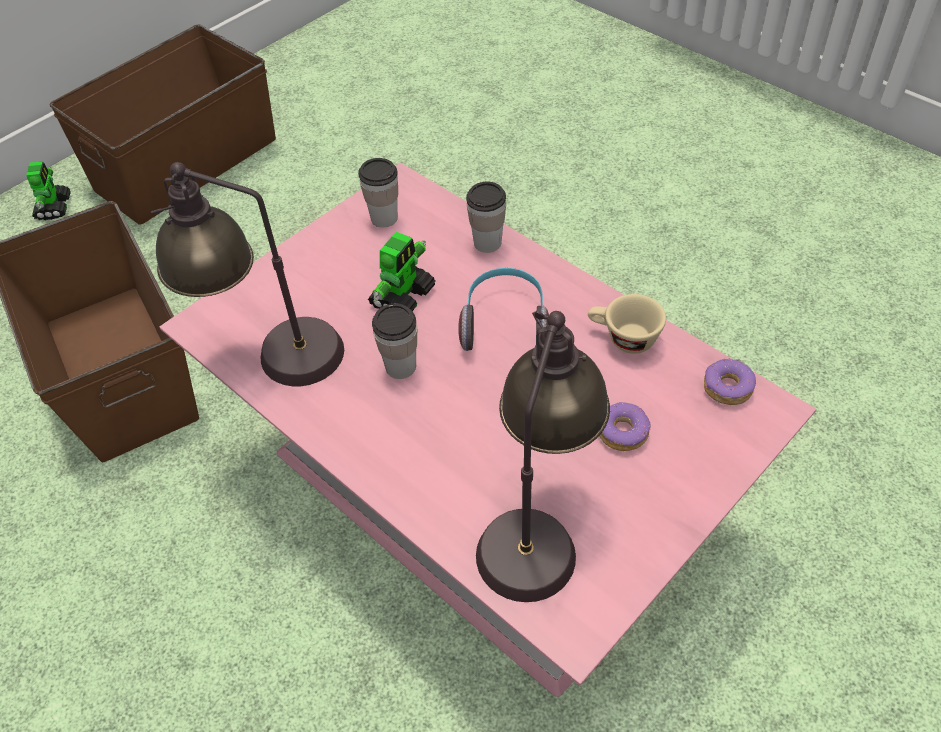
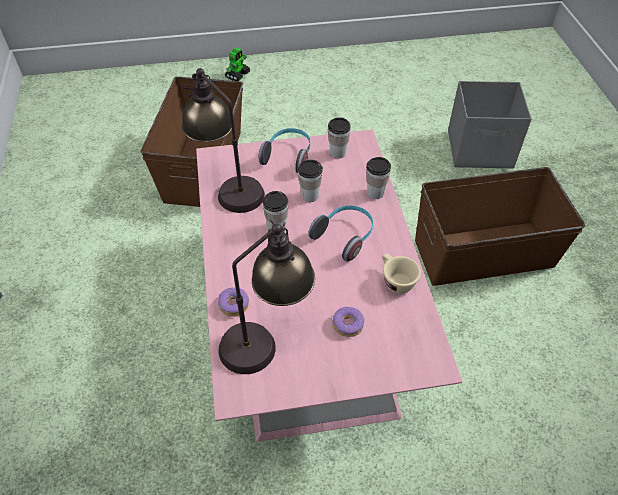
camera: 35 degrees right, 0 degrees up
brown storage box [49,24,276,225] -> brown storage box moved to [415,167,585,286]
toy robot [368,232,436,311] -> cup [298,160,323,202]
donut [704,358,756,405] -> donut moved to [218,288,249,317]
none -> headphones [258,128,310,173]
none -> grey storage box [448,81,532,168]

